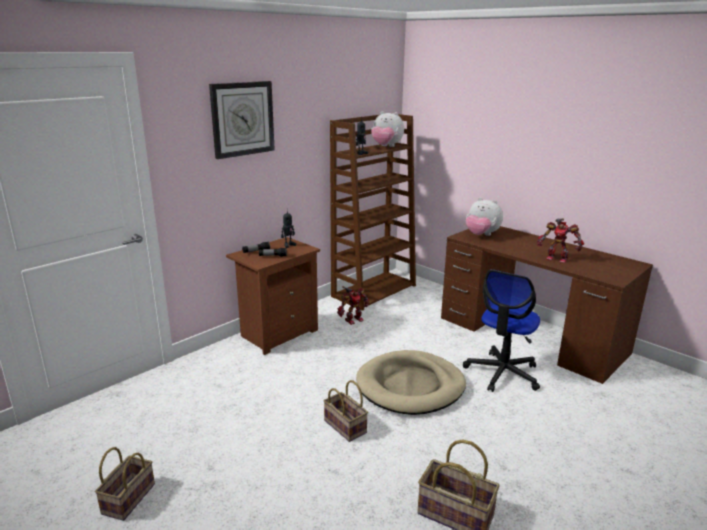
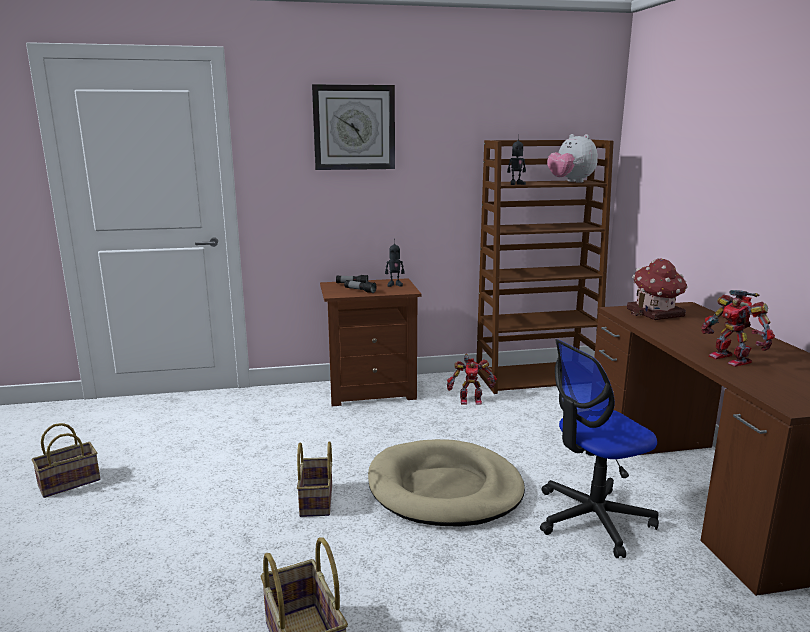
camera: 35 degrees right, 5 degrees down
plush toy [466,197,503,236] -> toy house [627,258,688,320]

